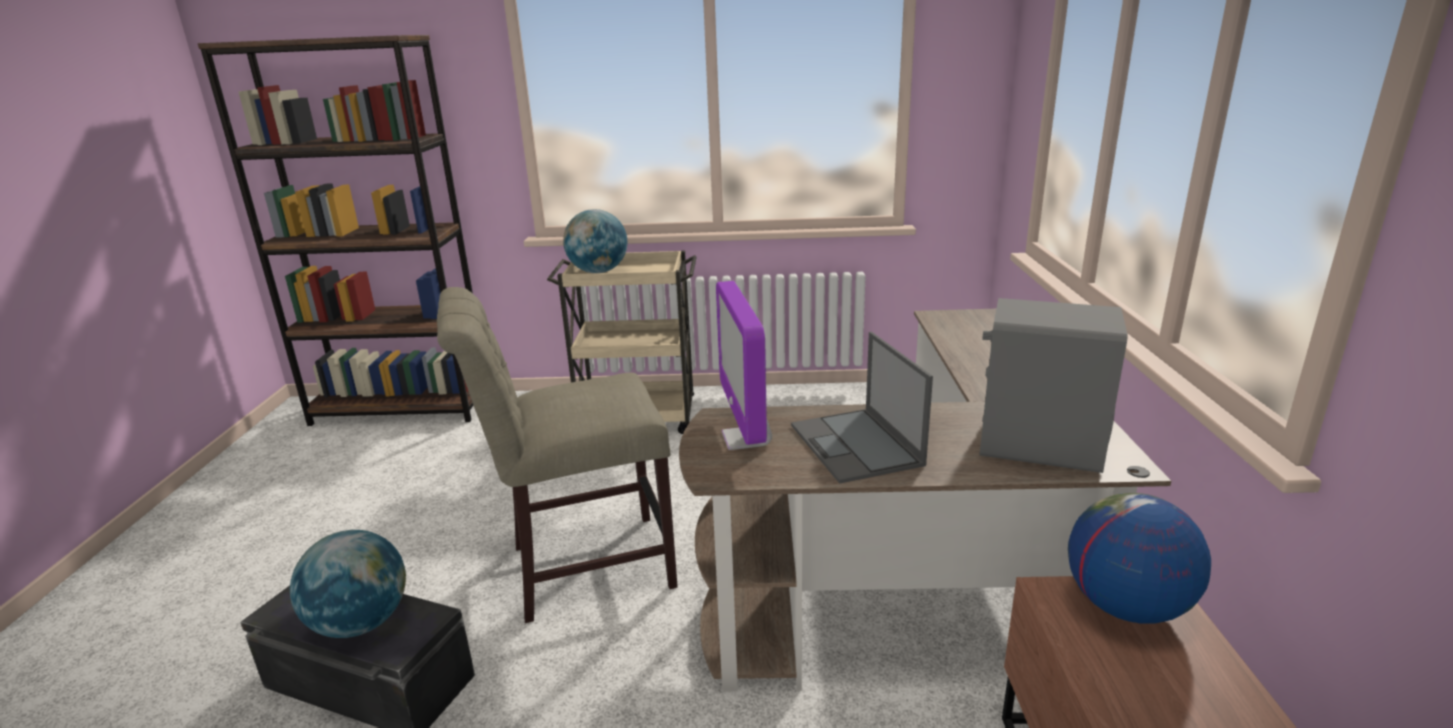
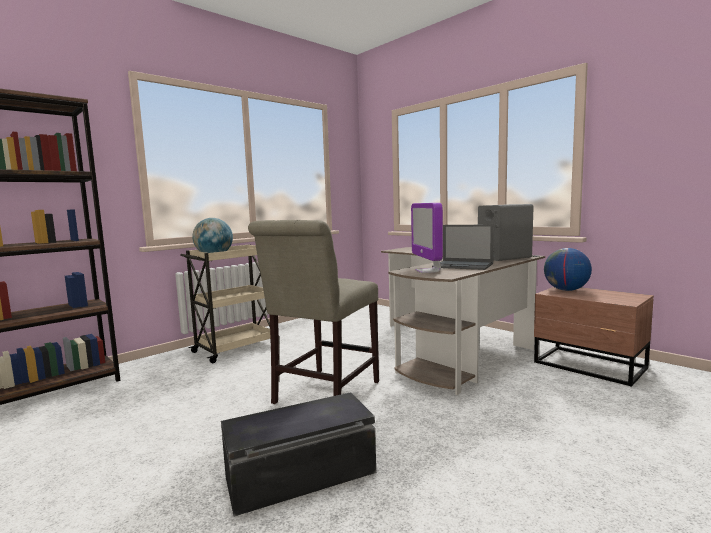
camera: 45 degrees left, 15 degrees down
globe [290,530,406,638] -> none
monitor [716,281,772,450] -> monitor turned 45 degrees clockwise [411,203,443,273]

